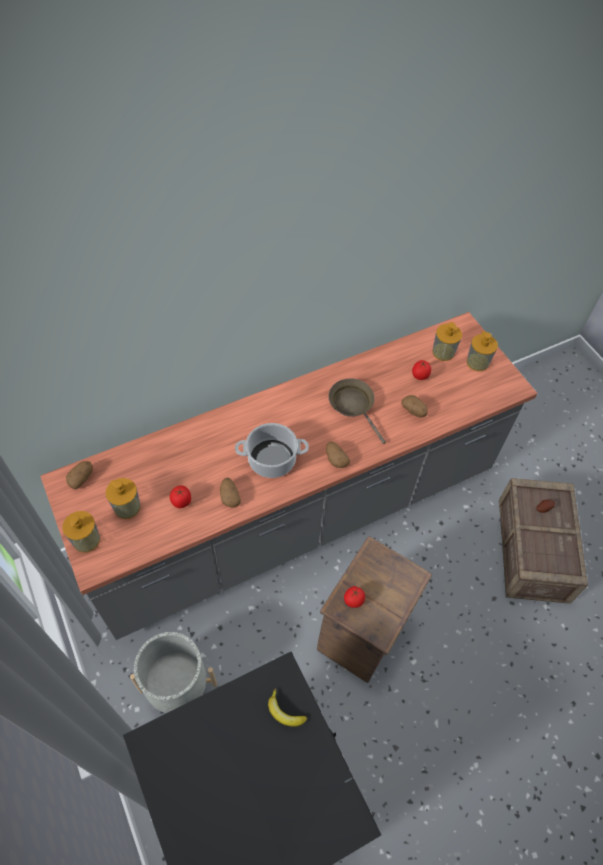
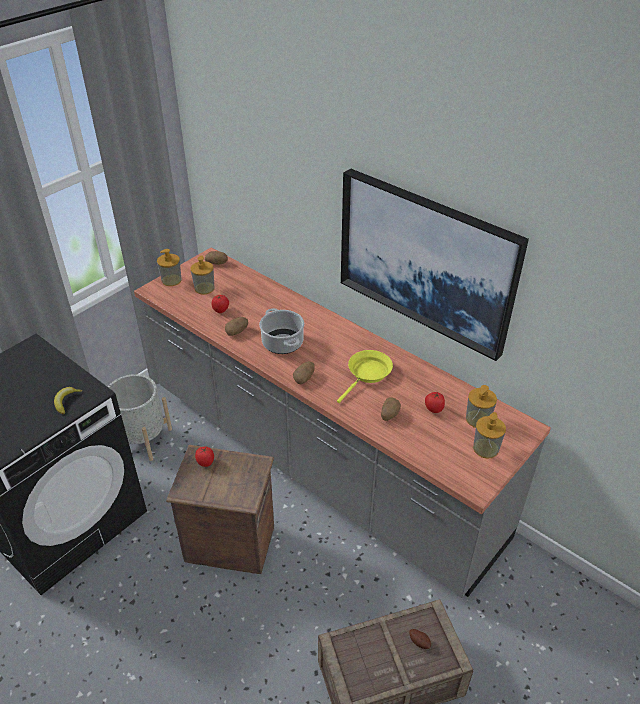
camera: 70 degrees right, 15 degrees down
brown frying pan [329,378,386,444] -> yellow frying pan [337,350,393,403]
none -> picture [341,169,529,361]

